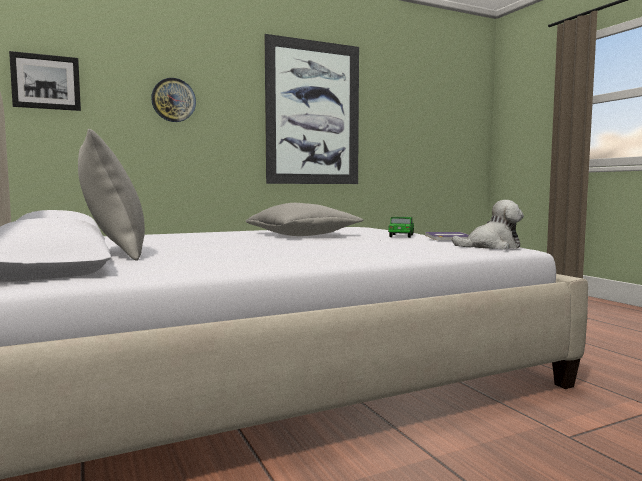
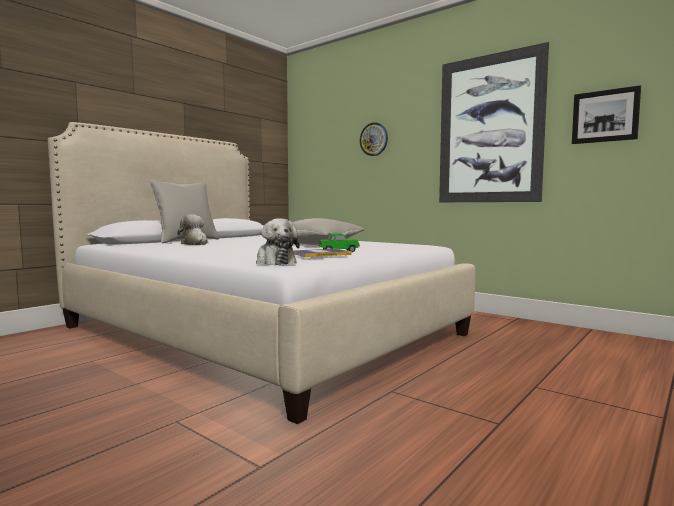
camera: 65 degrees right, 0 degrees up
picture [9,51,81,111] -> picture moved to [572,85,641,144]
none -> plush toy [177,214,208,245]

